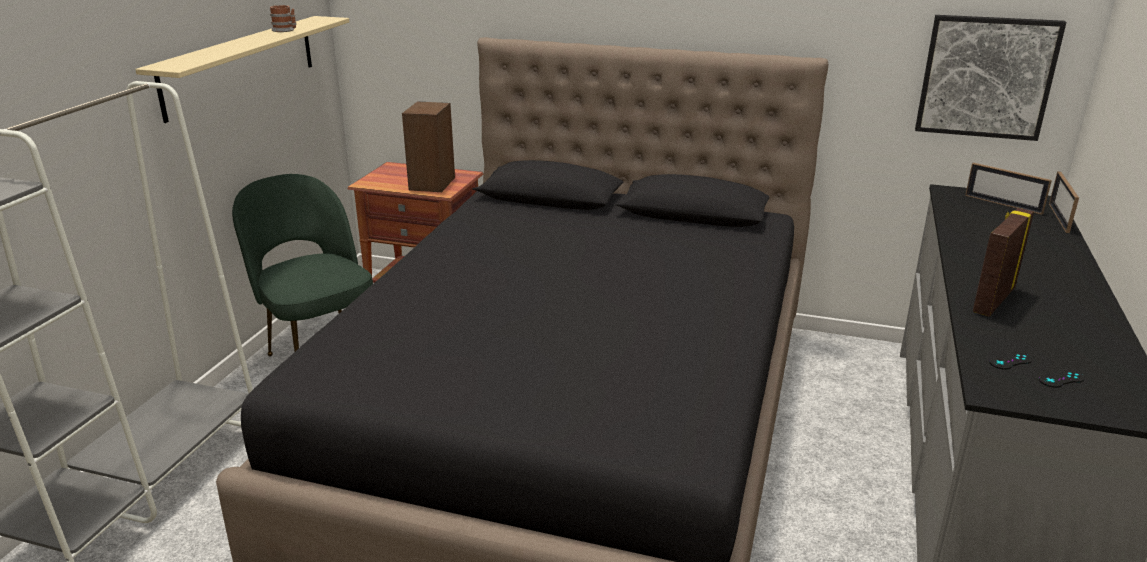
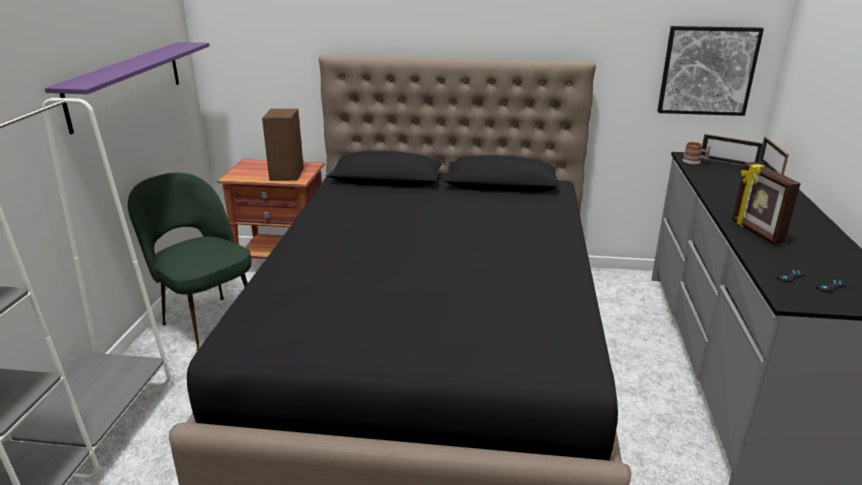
camera: 10 degrees left, 0 degrees up
beige shelf [135,16,350,123] -> purple shelf [45,42,209,134]
mug [270,5,297,32] -> mug moved to [682,142,711,164]
picture frame [973,208,1034,317] -> picture frame turned 45 degrees counterclockwise [732,162,801,245]

